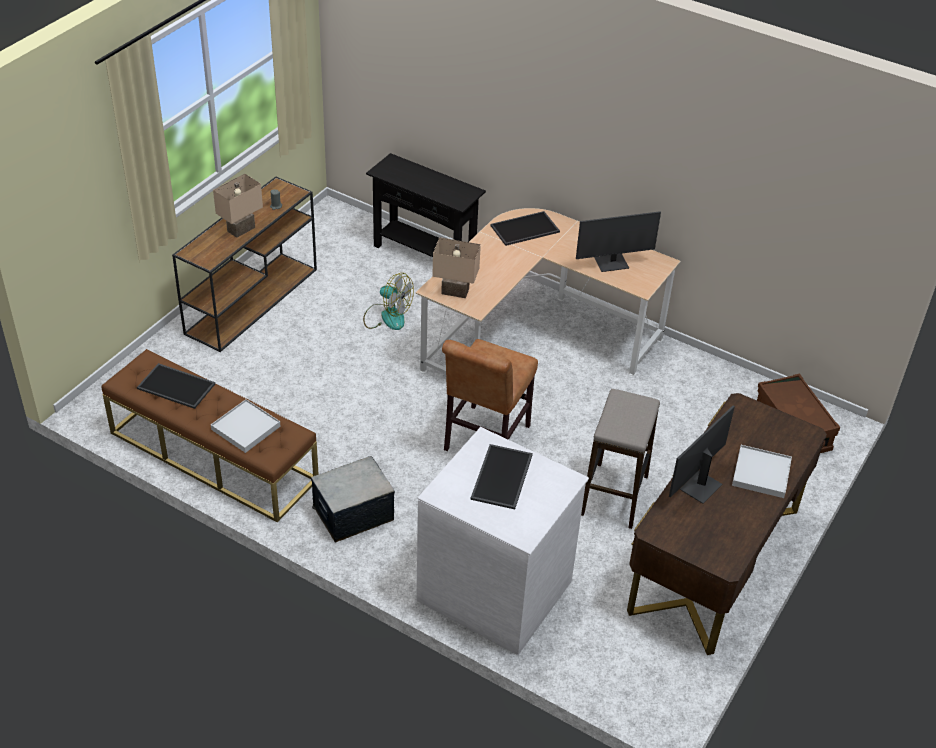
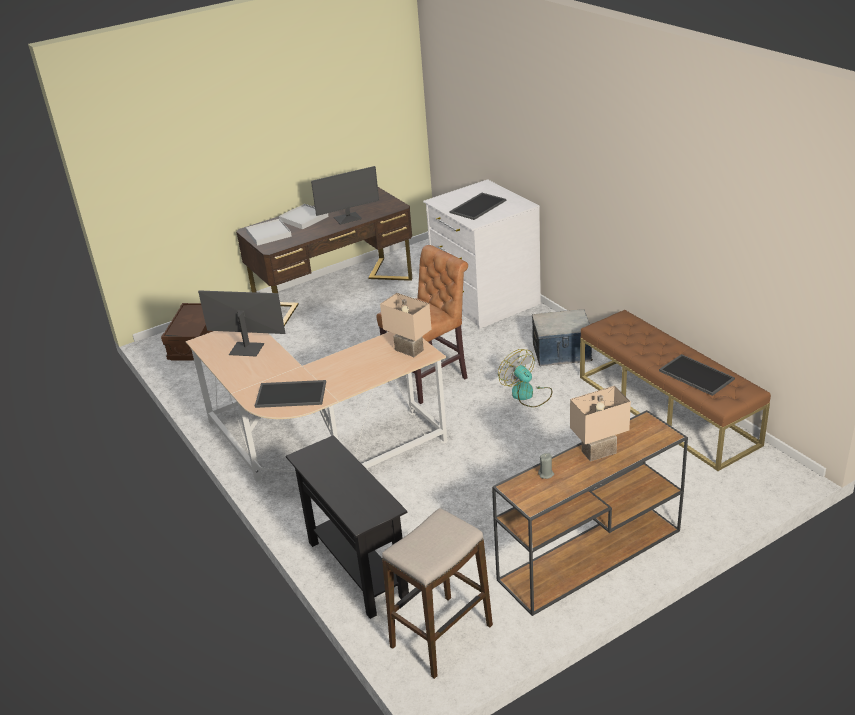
camera: 150 degrees left, 10 degrees down
white tray [211,399,281,453] -> white tray moved to [246,219,292,246]
fan [363,273,414,330] -> fan moved to [498,349,553,407]
stool [581,389,660,529] -> stool moved to [382,508,493,679]

